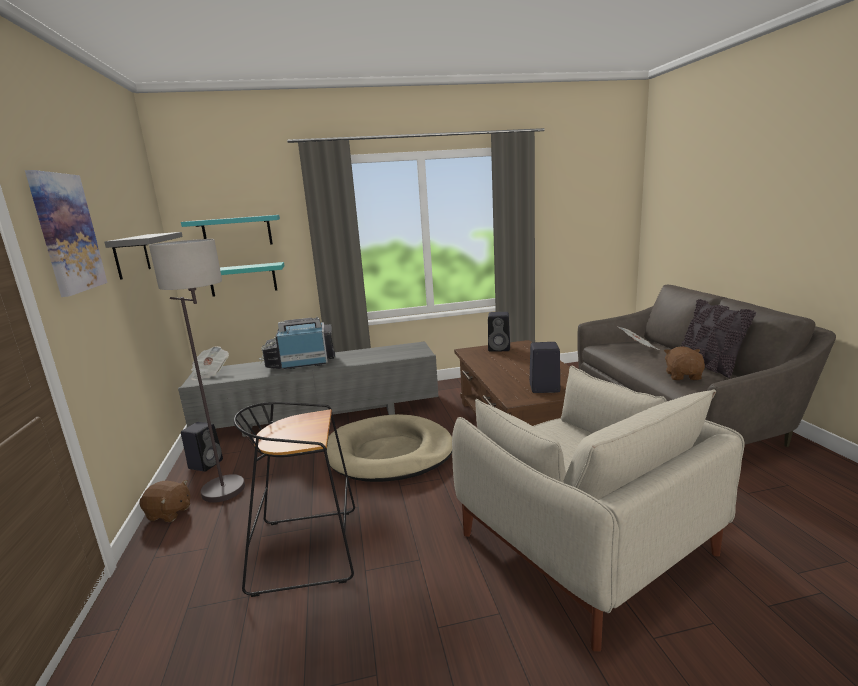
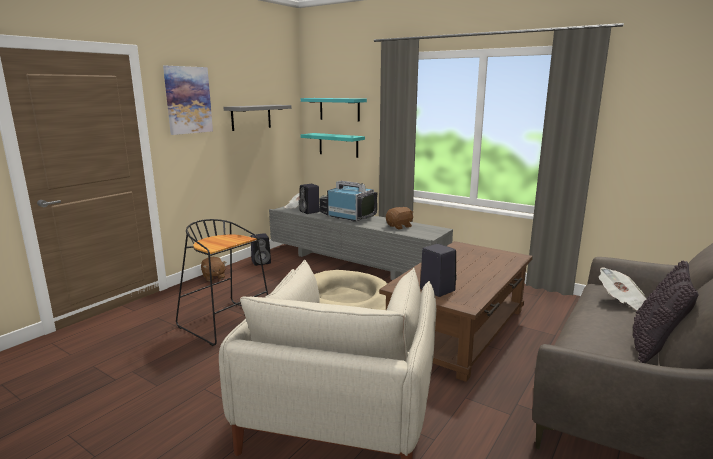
camera: 45 degrees right, 0 degrees up
grey floor lamp [149,239,245,503] -> none
black speaker [488,312,510,352] -> black speaker moved to [299,184,320,214]
brown plush toy [664,346,705,380] -> brown plush toy moved to [386,207,413,229]

